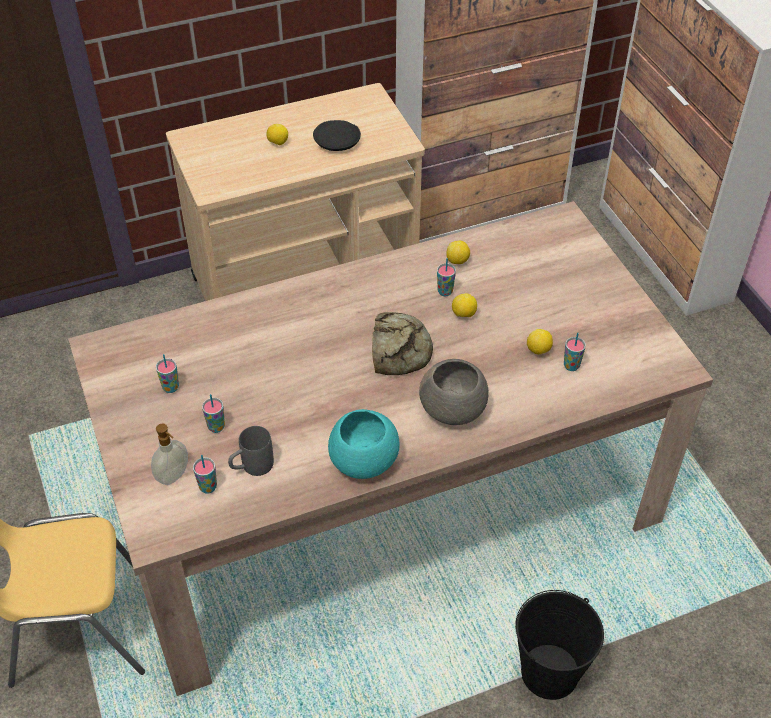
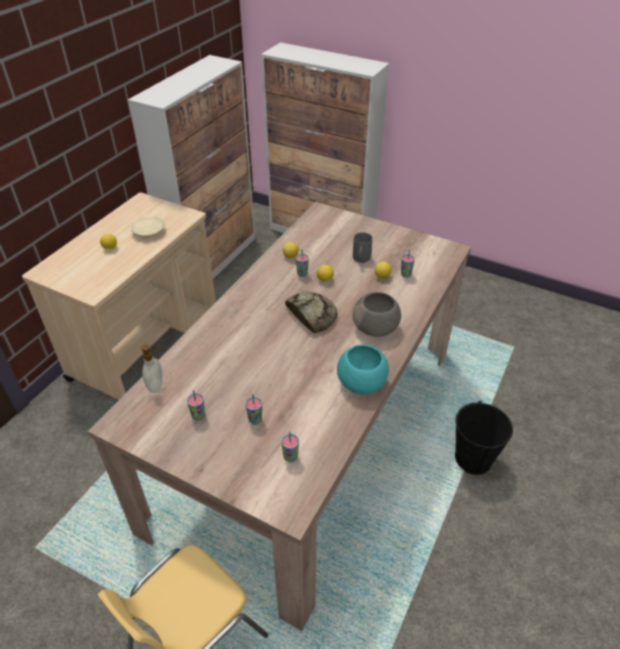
camera: 40 degrees left, 5 degrees down
soap dispenser [151,424,188,485] -> soap dispenser moved to [141,344,163,393]
grey mug [228,426,274,476] -> grey mug moved to [353,232,372,263]
black plate [313,120,361,151] -> beige plate [130,217,165,237]

